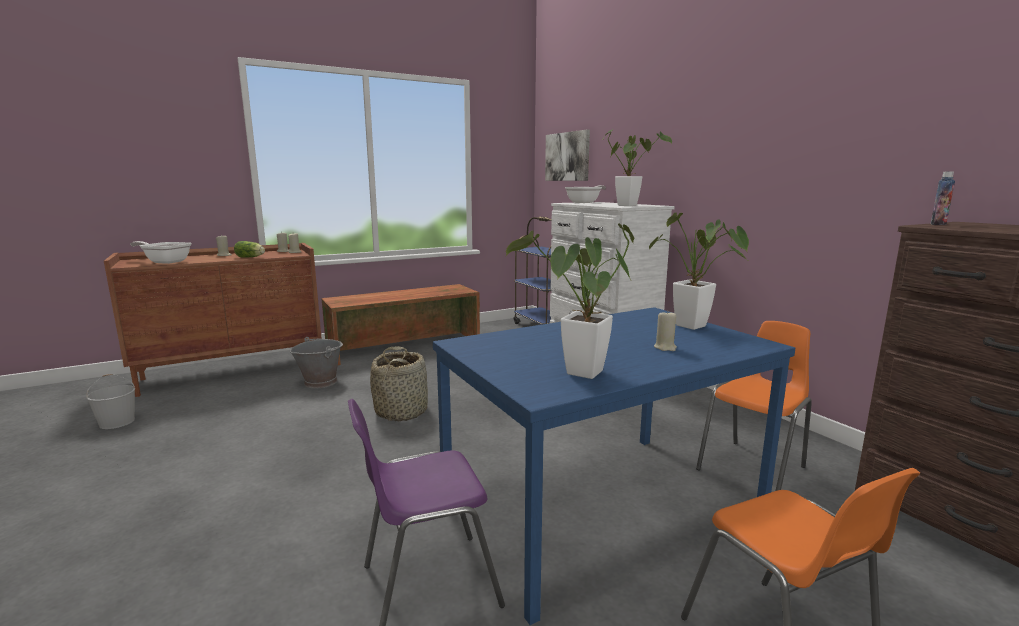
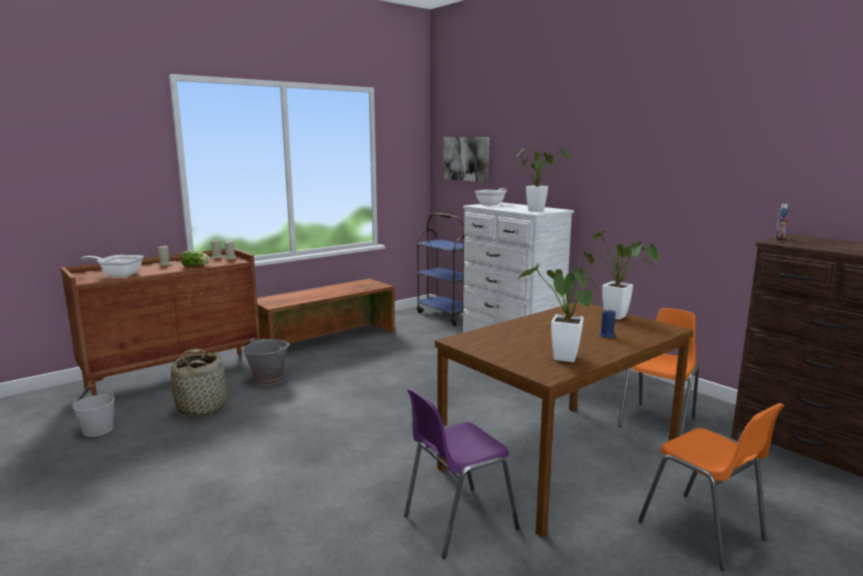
camera: 10 degrees left, 0 degrees up
basket [370,346,428,421] -> basket moved to [171,349,227,417]
blue dining table [433,307,795,625] -> brown dining table [435,302,694,538]
beige candle [654,311,677,351] -> blue candle [599,308,616,338]

